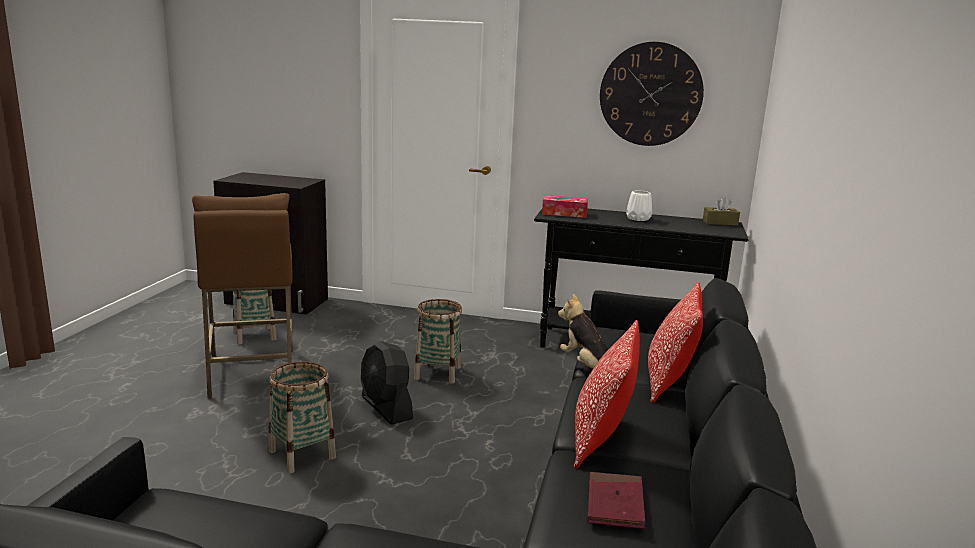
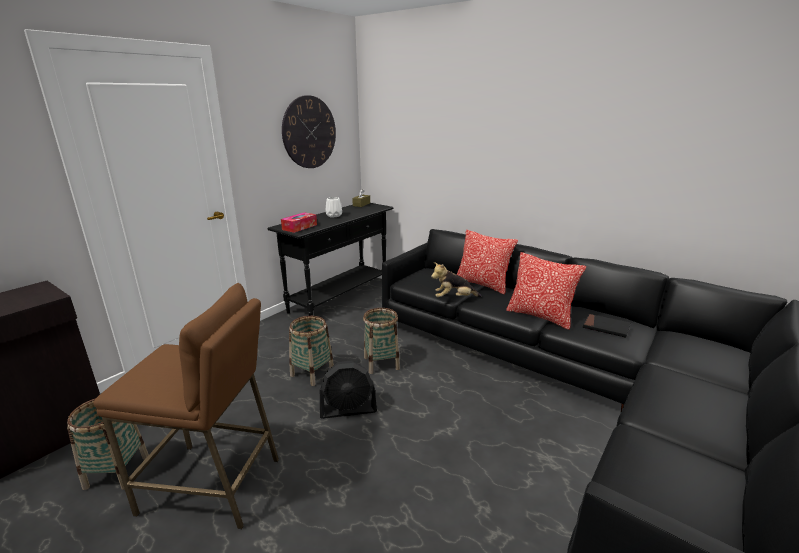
camera: 65 degrees left, 5 degrees up
basket [269,361,336,473] -> basket moved to [363,308,400,374]
red book [587,472,645,529] -> black book [583,314,630,338]

